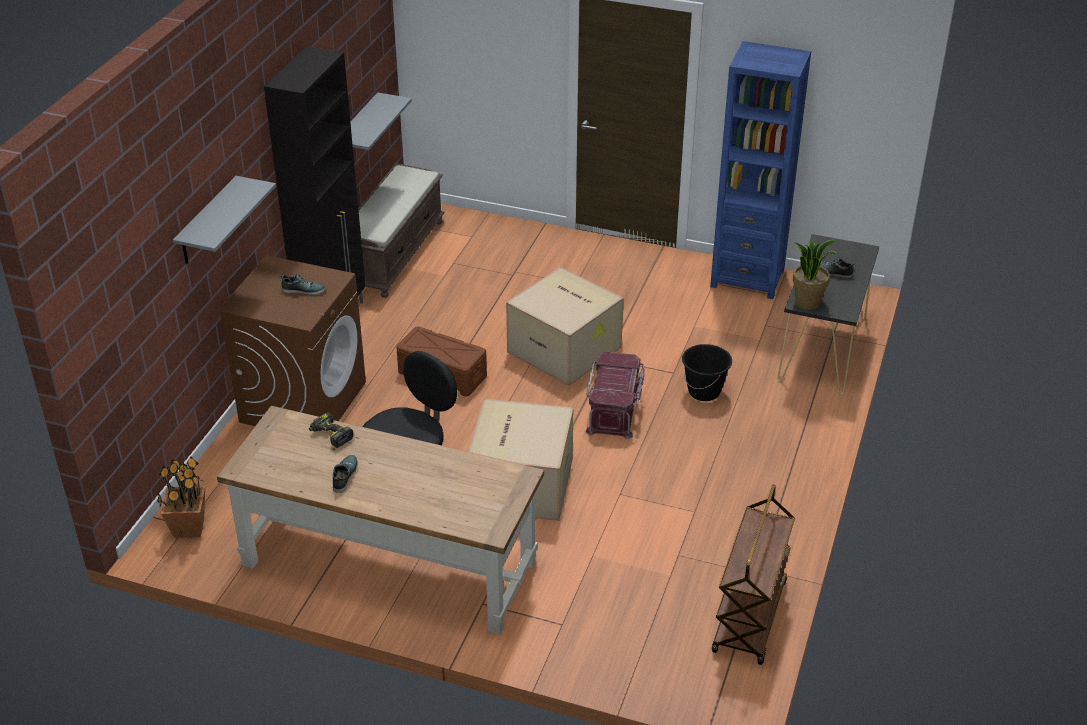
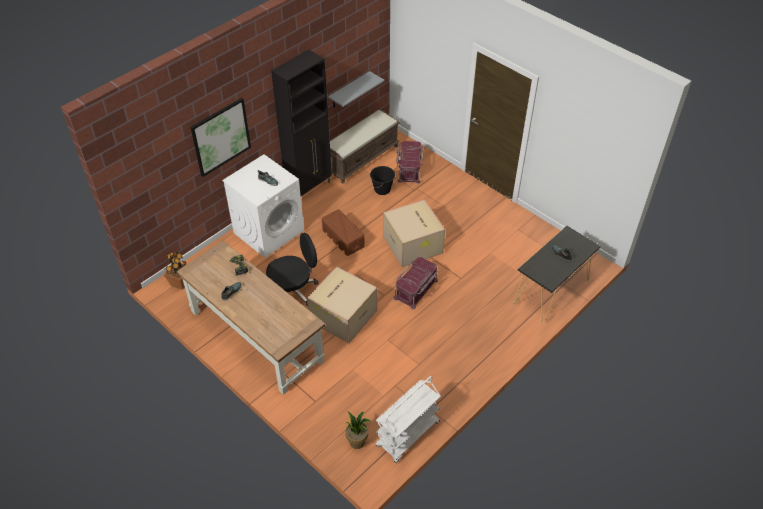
camera: 25 degrees right, 10 degrees up
grey shelf [173,176,276,264] -> picture [190,98,251,177]
brown washing machine [217,255,366,426] -> white washing machine [222,154,304,258]
black bucket [682,344,732,401] -> black bucket moved to [370,166,395,195]
blue bookcase [710,41,811,299] -> none
brown cart [712,485,795,665] -> white cart [376,376,441,463]
potted plant [793,240,838,310] -> potted plant moved to [345,411,371,449]
none -> red storage box [396,141,423,184]

